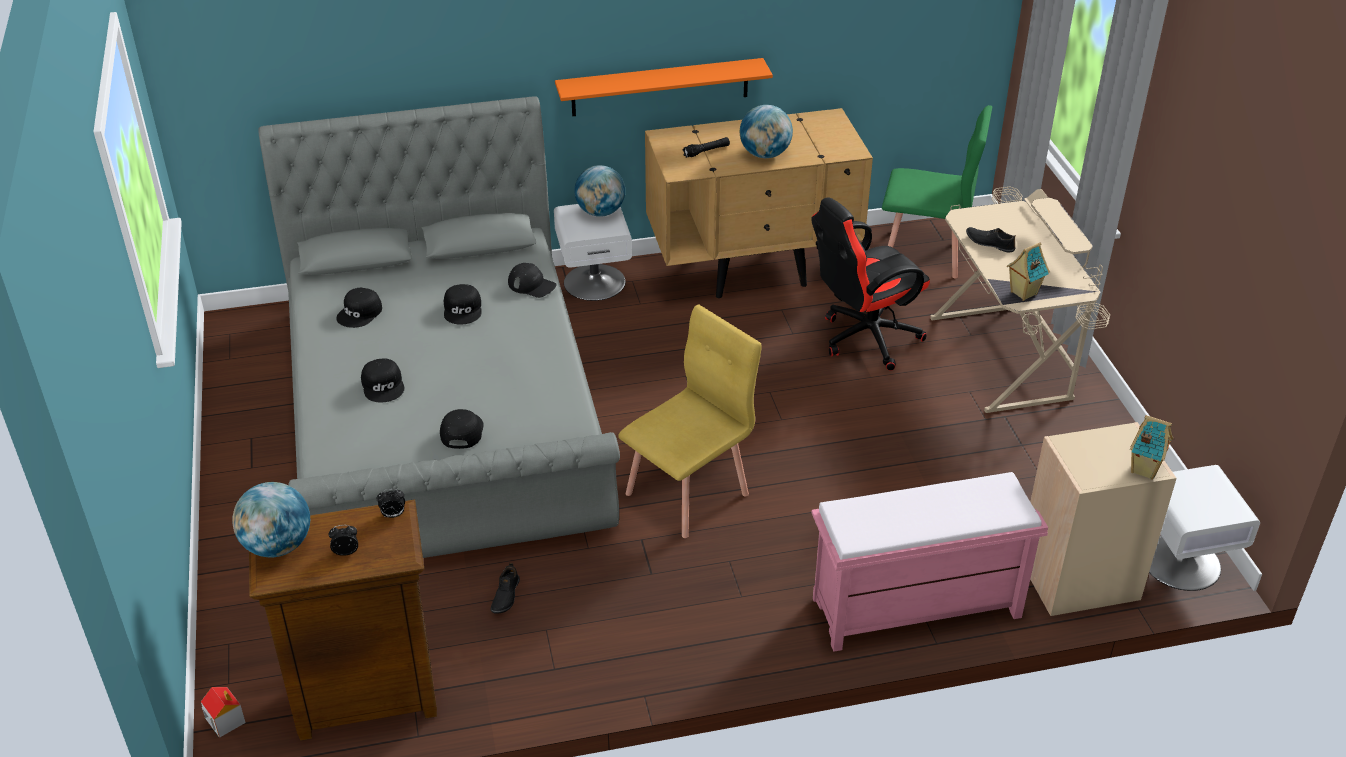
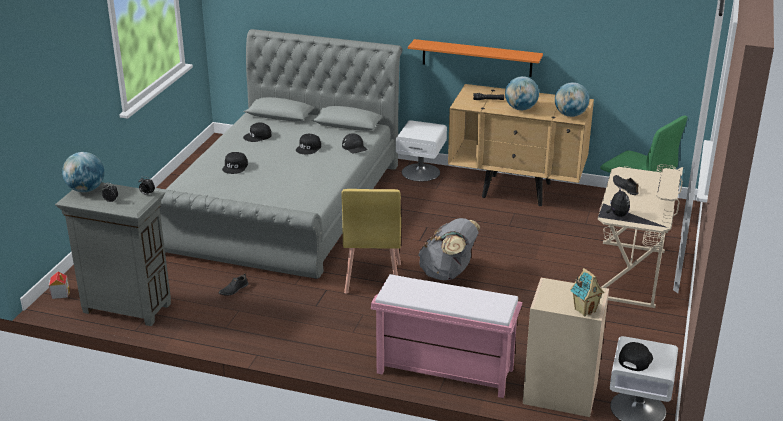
camera: 30 degrees right, 10 degrees down
brown cabinet [249,499,437,741] -> grey cabinet [55,182,171,326]
black cap [440,409,484,449] -> black cap moved to [619,342,653,371]
globe [574,165,625,217] -> globe moved to [555,82,589,117]
yellow chair [618,305,762,538] -> yellow chair turned 105 degrees clockwise [341,189,401,294]
black office chair [811,198,930,371] -> none
toy house [1007,242,1050,301] -> plush toy [606,187,630,217]
none -> grey backpack [418,218,480,280]

